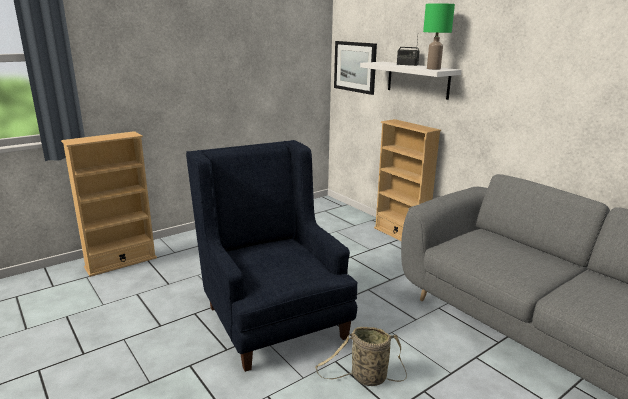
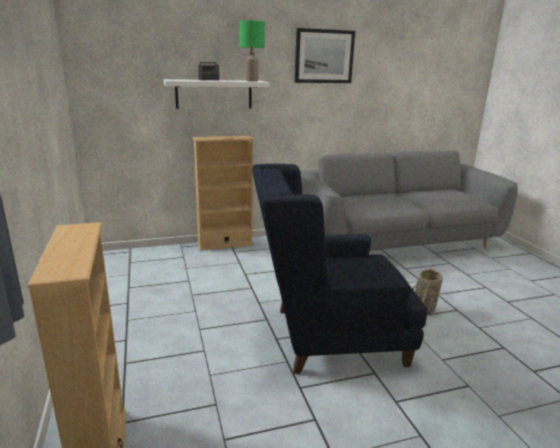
camera: 70 degrees left, 0 degrees up
picture [334,41,377,95] -> picture moved to [295,28,355,83]

